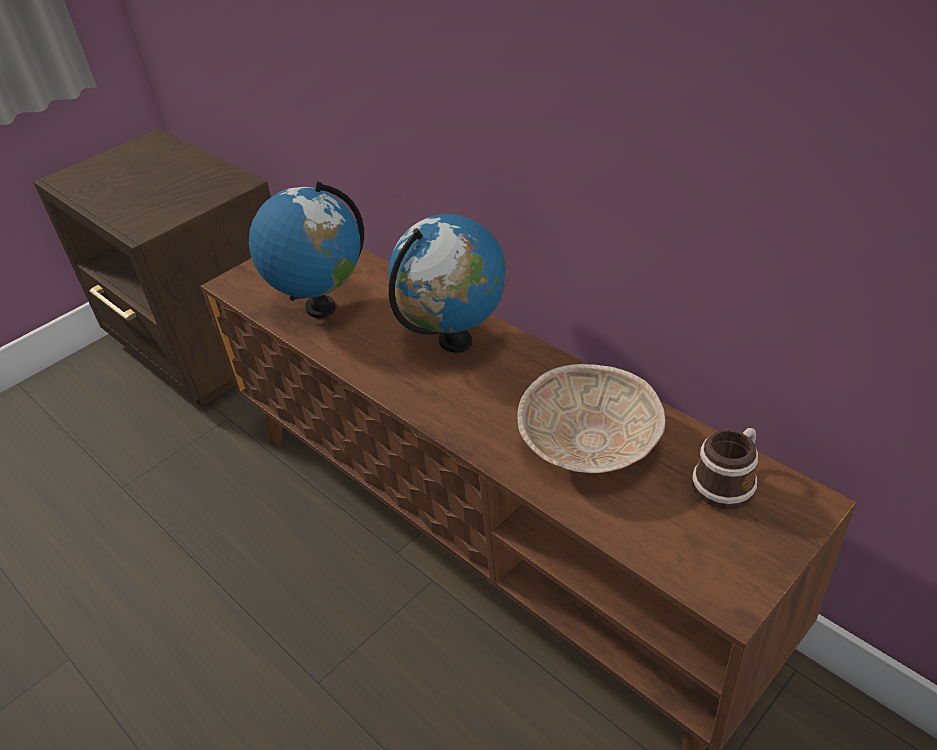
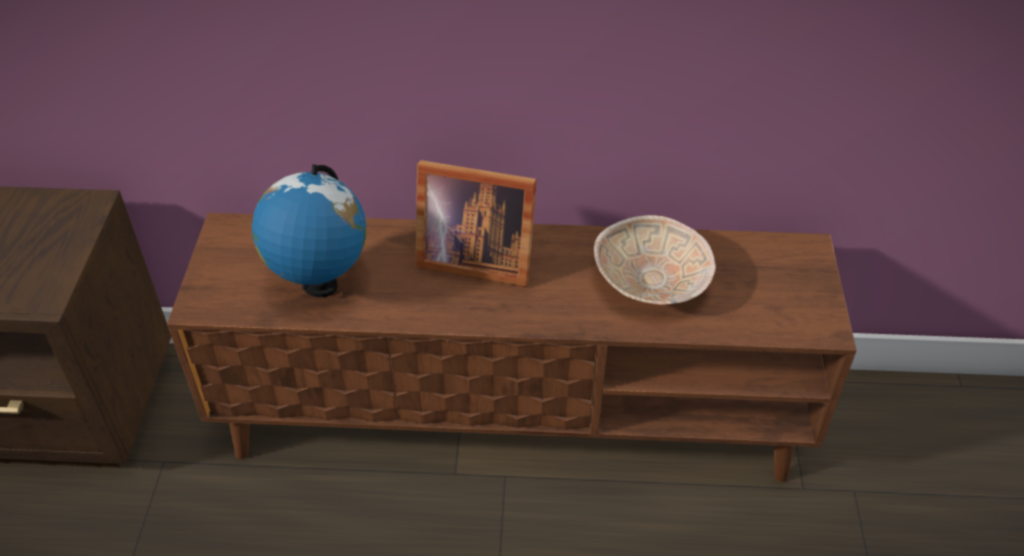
camera: 45 degrees left, 5 degrees up
globe [389,214,507,353] -> picture frame [415,160,537,287]
mug [692,428,758,510] -> none

